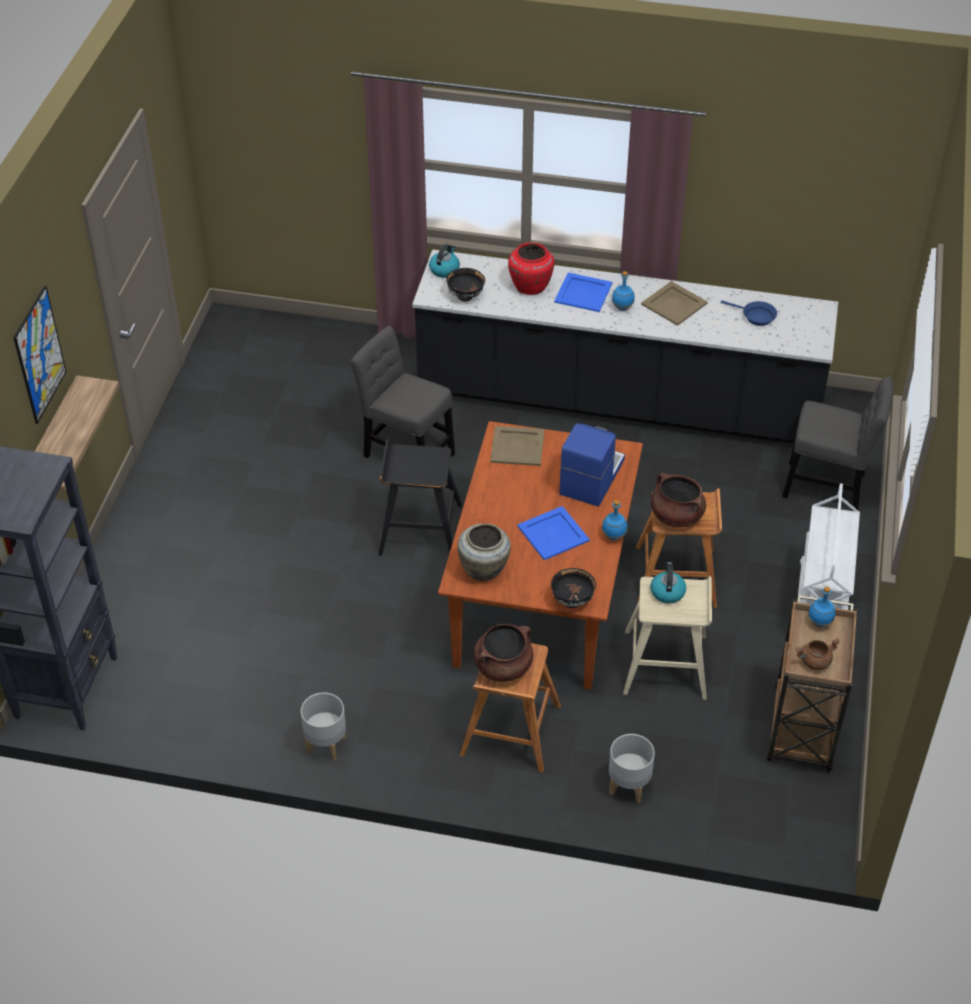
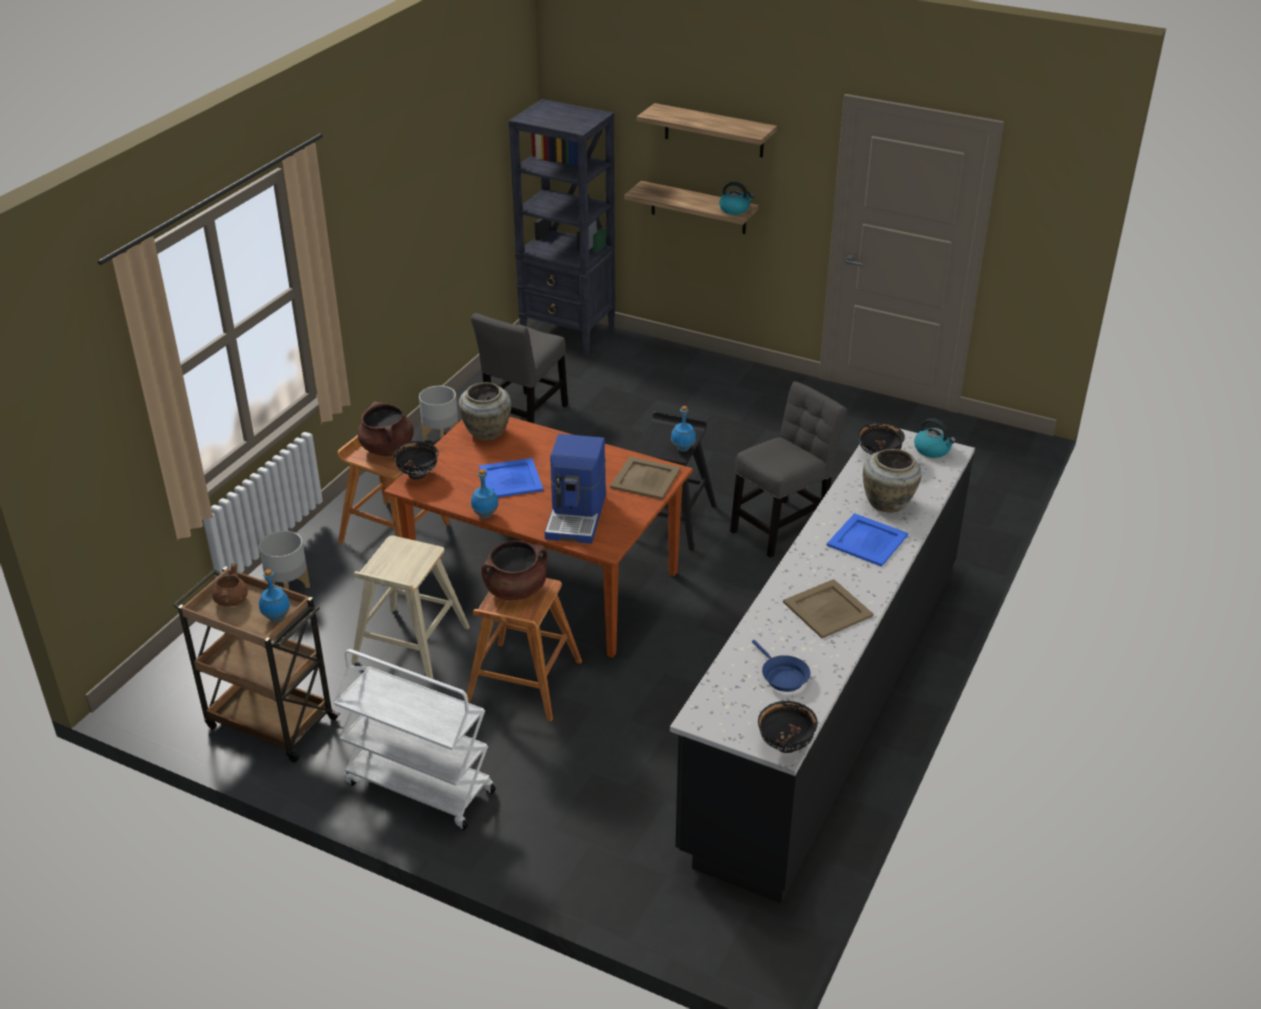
camera: 105 degrees right, 10 degrees down
picture [13,286,66,424] -> shelf [637,103,777,158]
red vase [508,242,555,295] -> beige vase [863,449,922,513]
coffee machine [559,423,625,507] -> coffee machine turned 60 degrees clockwise [545,434,606,544]
blue bottle [612,271,635,311] -> blue bottle moved to [671,406,696,452]
kettle [650,562,686,603] -> kettle moved to [719,182,754,215]
blue frying pan [721,301,777,326] -> blue frying pan turned 75 degrees counterclockwise [752,640,811,692]
grey chair [782,376,893,510] -> grey chair moved to [471,313,568,423]
none -> black bowl [758,701,818,753]

